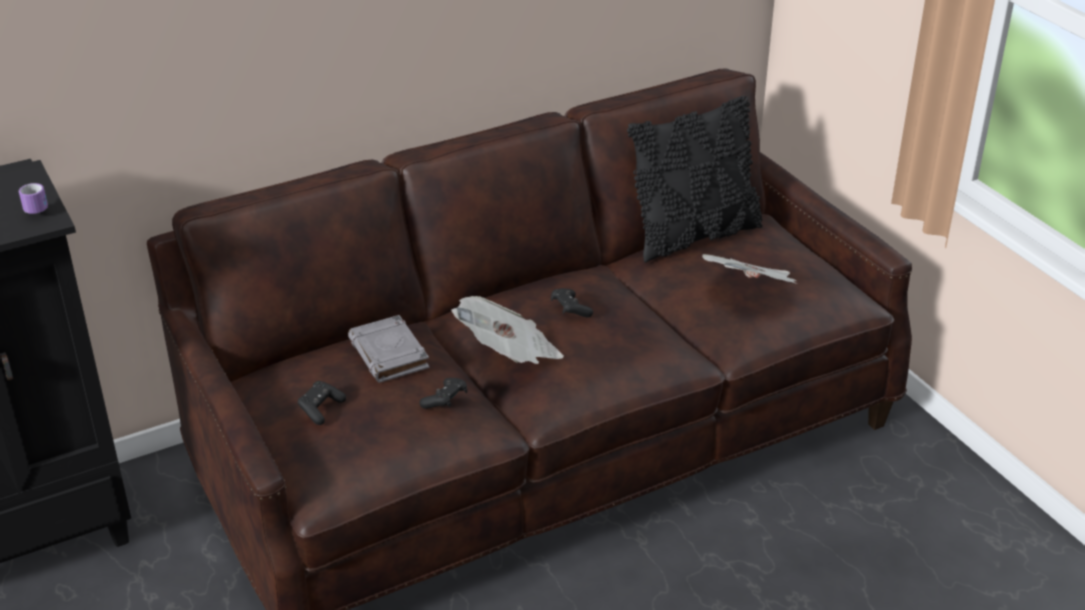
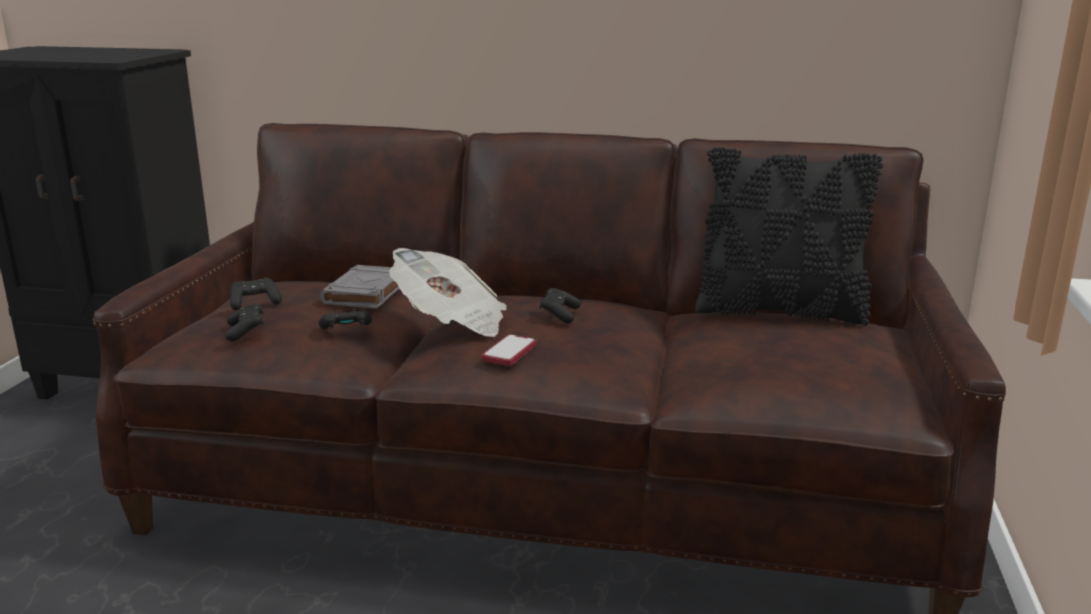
camera: 40 degrees right, 15 degrees down
mug [19,183,48,214] -> none
newspaper [702,254,797,284] -> none
none -> black game controller [225,304,264,342]
none -> phone [482,335,536,366]

